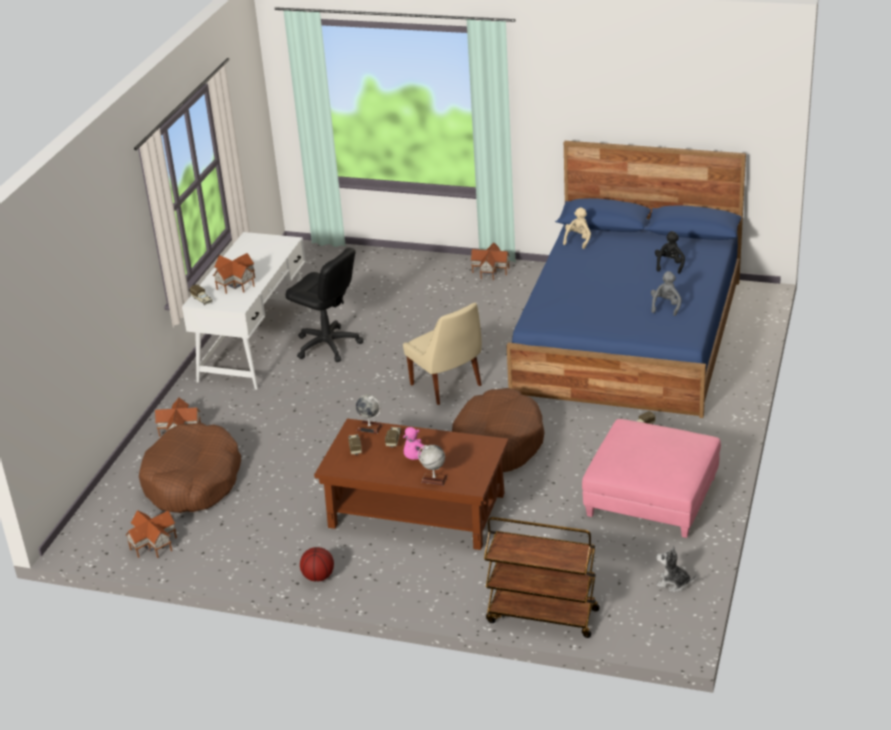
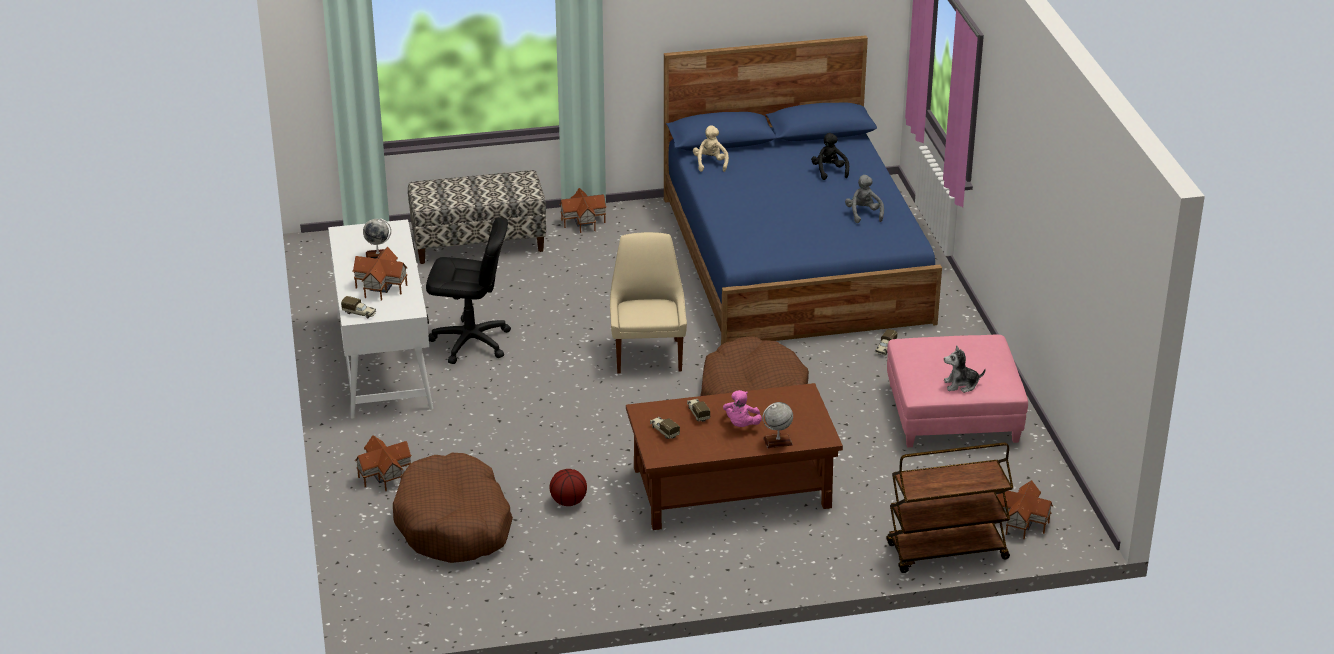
camera: 30 degrees left, 0 degrees up
toy house [125,510,177,558] -> toy house moved to [997,480,1053,539]
basketball [300,547,334,581] -> basketball moved to [550,469,587,506]
globe [355,394,382,434] -> globe moved to [363,218,391,259]
beige chair [403,302,482,405] -> beige chair turned 120 degrees counterclockwise [610,232,687,373]
plush toy [656,546,696,592] -> plush toy moved to [944,345,986,393]
none -> bench [408,170,546,264]

